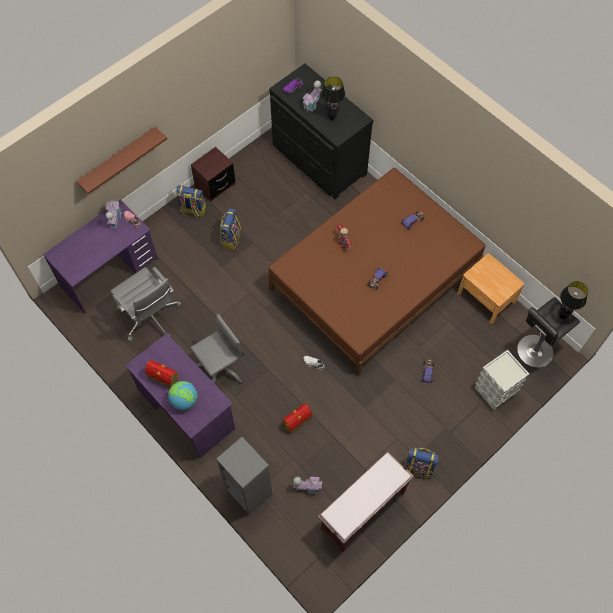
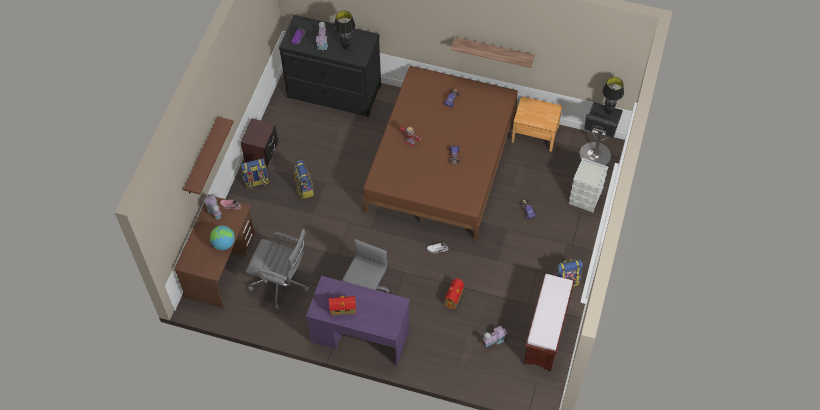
camera: 30 degrees left, 5 degrees down
purple desk [43,200,158,314] -> brown desk [174,195,255,308]
globe [168,381,198,410] -> globe moved to [210,225,235,250]
grey bookcase [216,437,272,515] -> none
none -> shelf [451,37,535,68]

